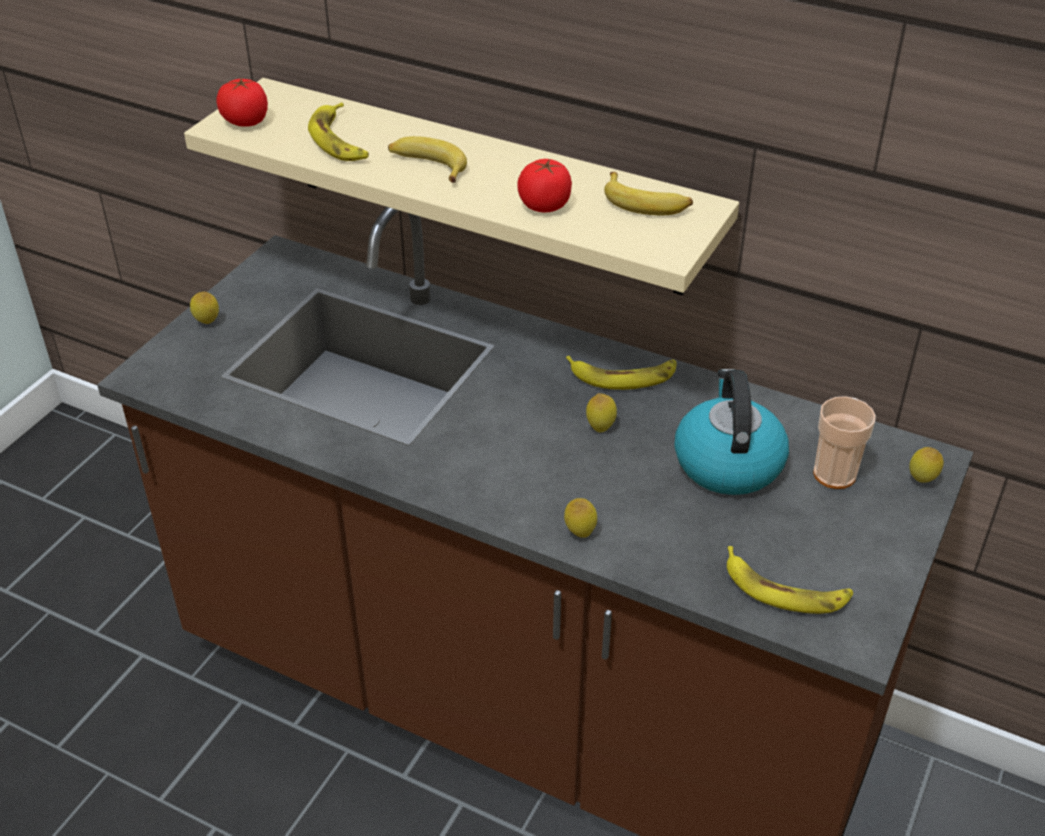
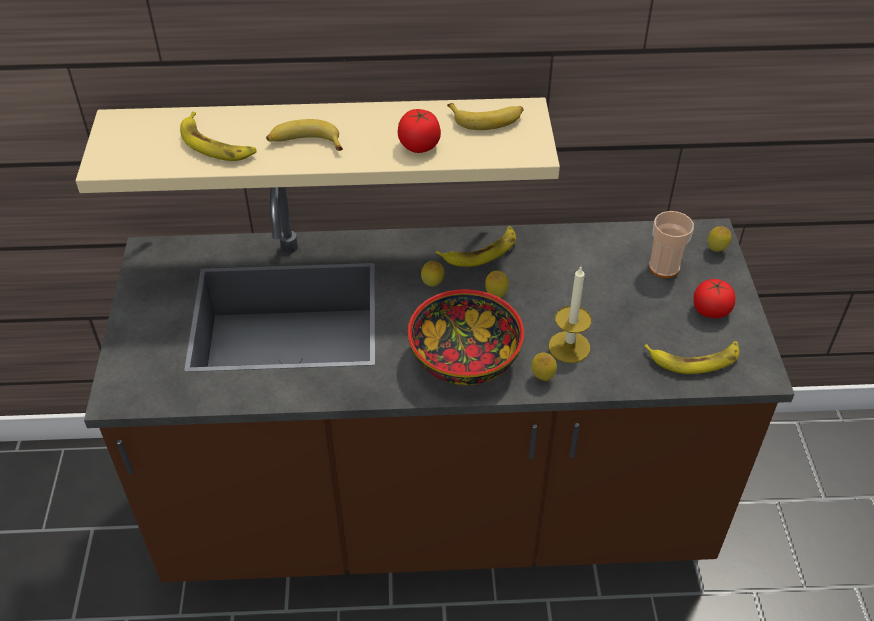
camera: 30 degrees left, 5 degrees up
lemon [190,292,219,324] -> lemon moved to [421,261,444,287]
tomato [216,77,268,127] -> tomato moved to [694,279,735,318]
kettle [674,369,789,495] -> none
none -> bowl [408,289,524,385]
none -> candle [549,267,592,363]

